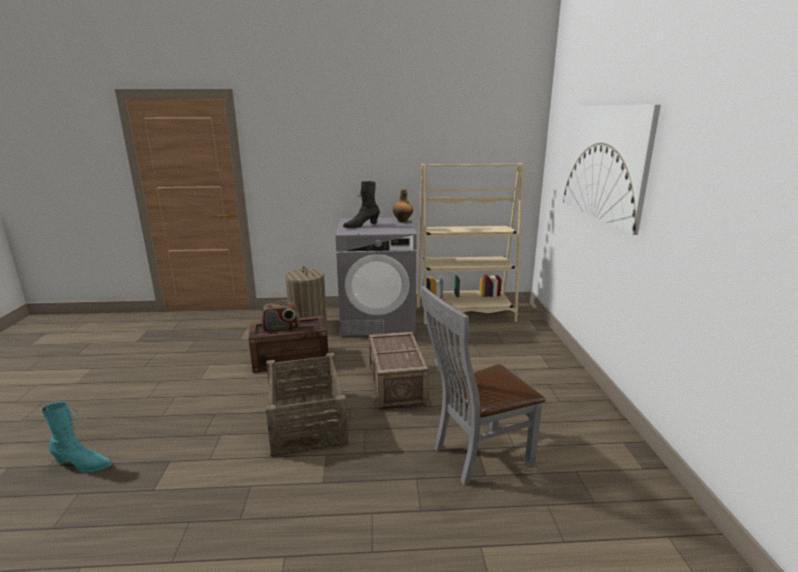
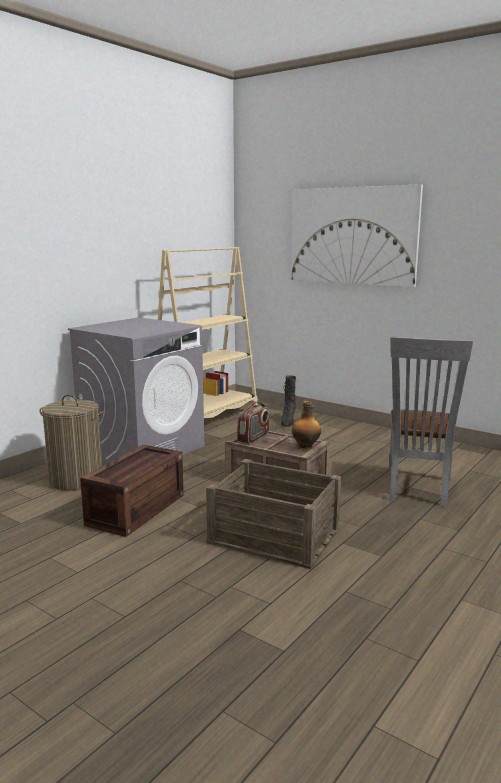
camera: 50 degrees left, 5 degrees down
turquoise boot [41,401,112,472] -> none
radio [262,300,300,332] -> radio moved to [237,402,269,444]
black boot [343,181,380,228] -> black boot moved to [281,375,296,427]
bottle [393,189,413,222] -> bottle moved to [292,401,321,449]

